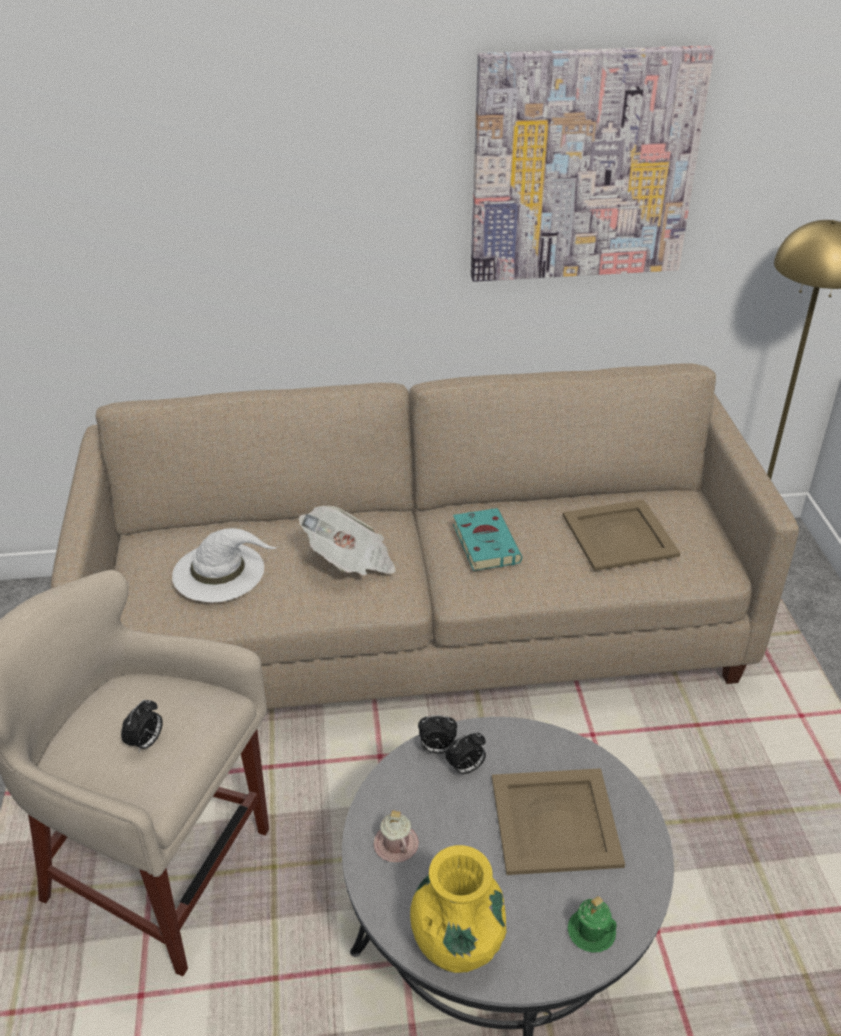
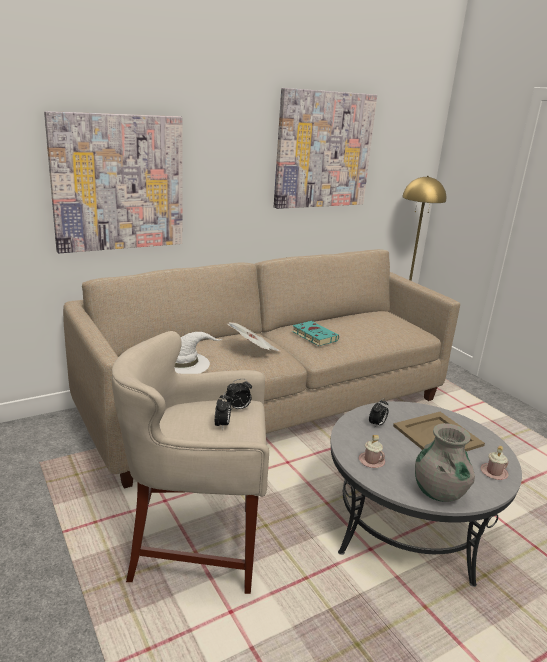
camera: 25 degrees left, 15 degrees down
yellow vase [410,845,506,973] -> grey vase [415,423,475,502]
alarm clock [418,715,457,754] -> alarm clock moved to [226,379,252,410]
beige tray [563,499,680,571] -> none
green mug [568,896,617,953] -> pink mug [481,446,508,480]
none -> picture [44,111,183,253]

